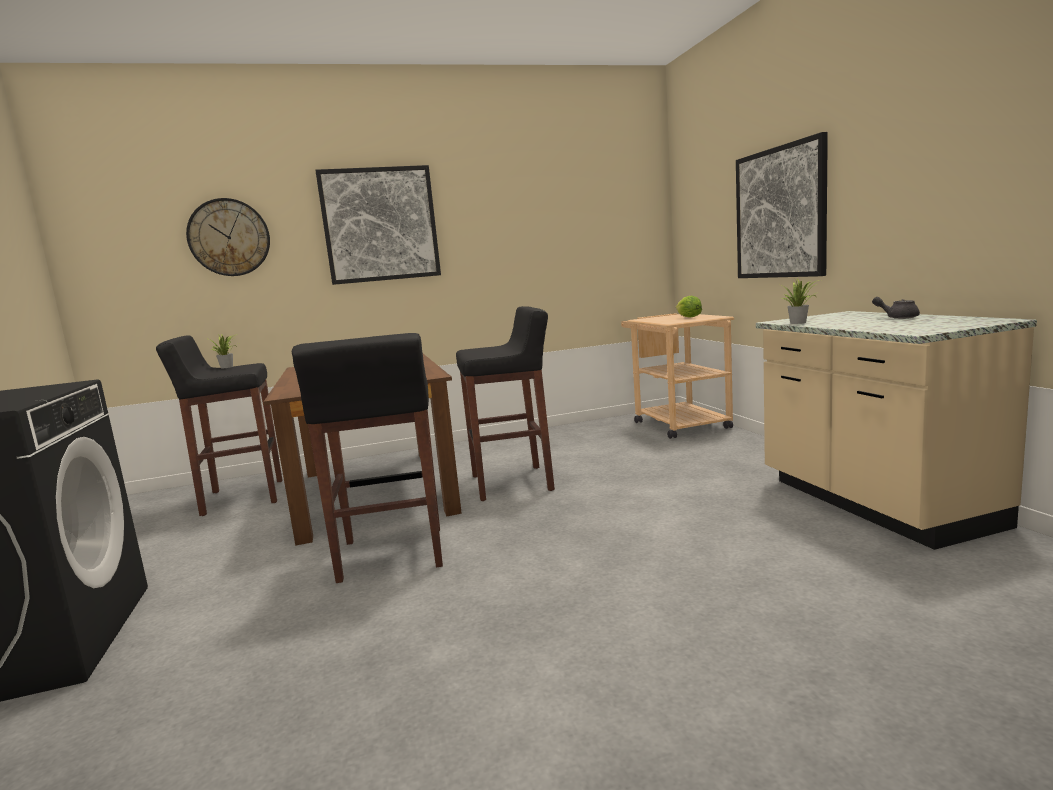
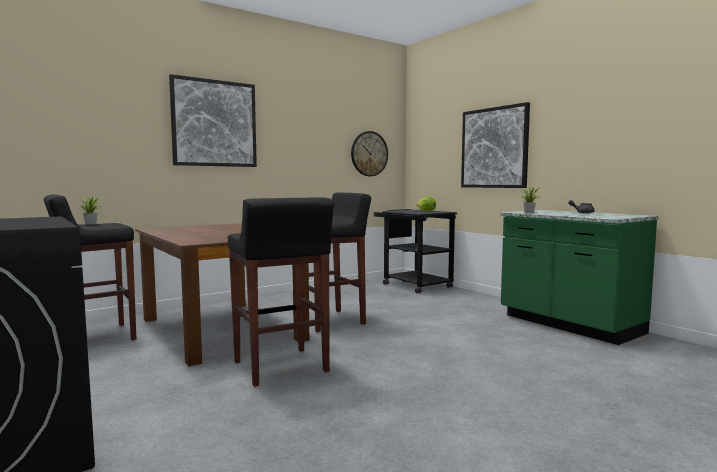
camera: 20 degrees left, 5 degrees down
wall clock [186,198,270,276] -> wall clock moved to [351,131,388,176]
beige cart [621,313,734,439] -> black cart [374,209,457,293]
beige counter [756,311,1037,550] -> green counter [500,210,659,345]

